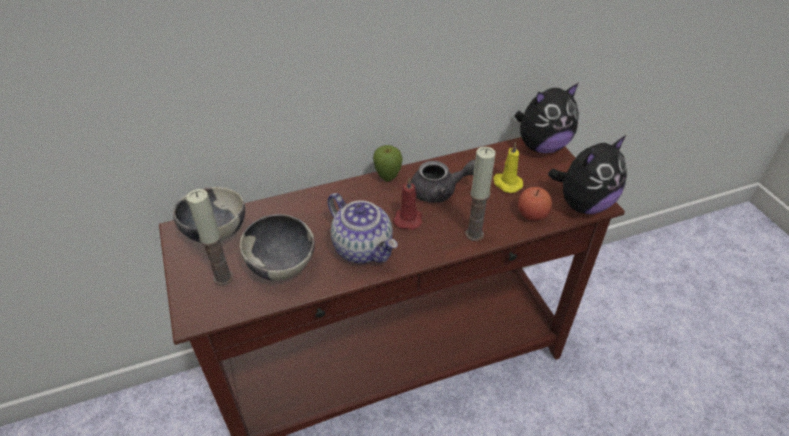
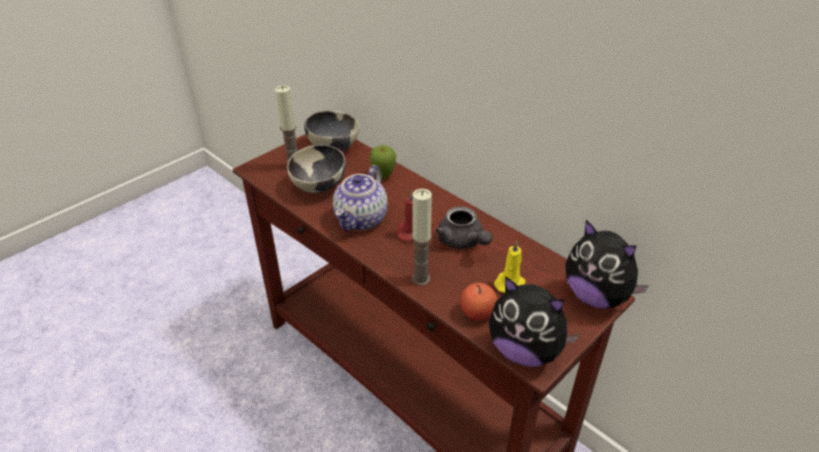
camera: 65 degrees right, 5 degrees down
apple [373,145,403,182] -> apple moved to [369,145,396,179]

